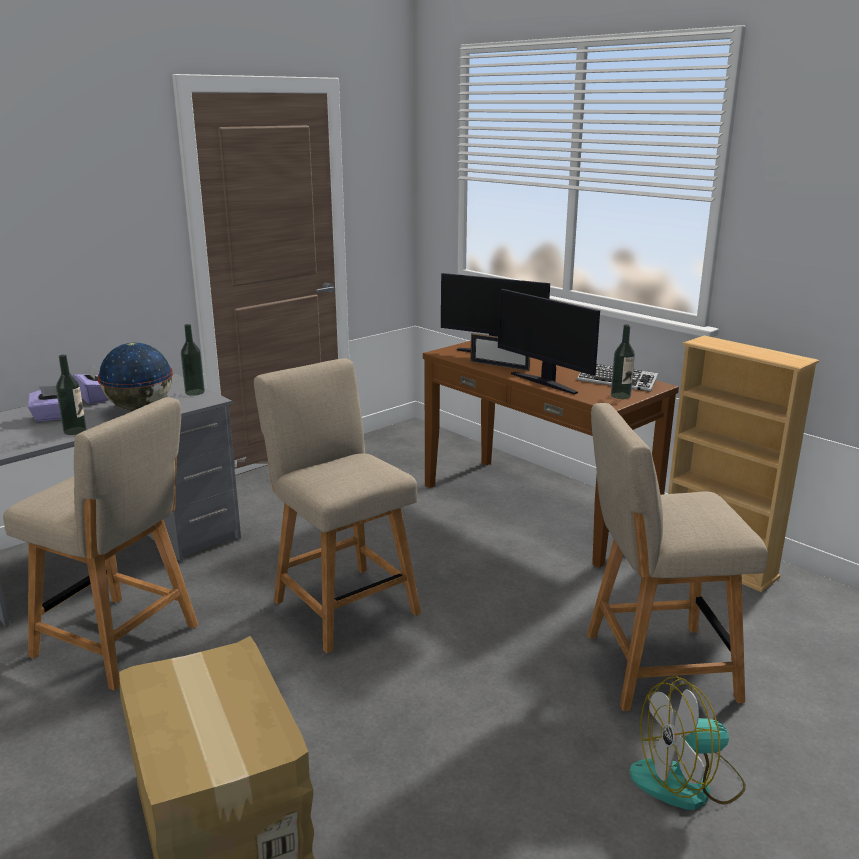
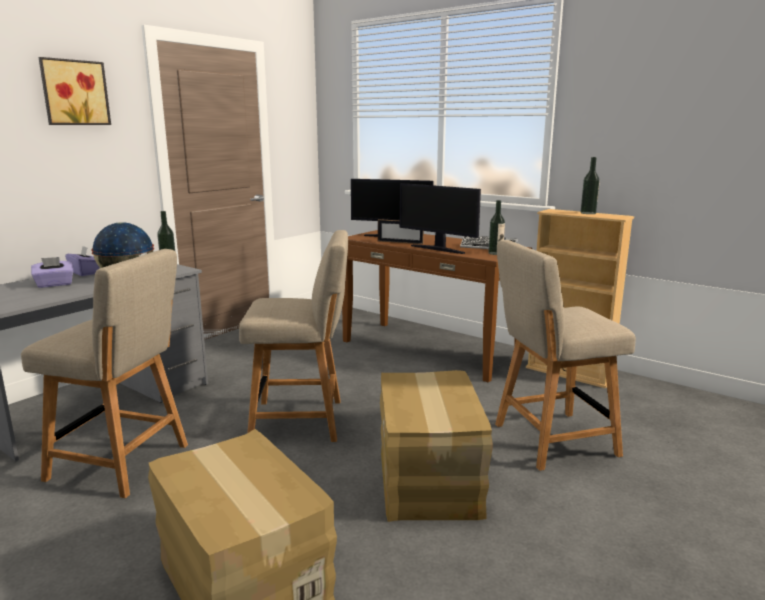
camera: 10 degrees left, 5 degrees down
bottle [56,355,86,435] -> bottle moved to [581,157,600,214]
beige chair [254,358,421,653] -> beige chair turned 135 degrees clockwise [239,230,348,442]
fan [629,676,746,810] -> none
none -> picture [38,57,111,125]
none -> cardboard box [380,370,493,522]

